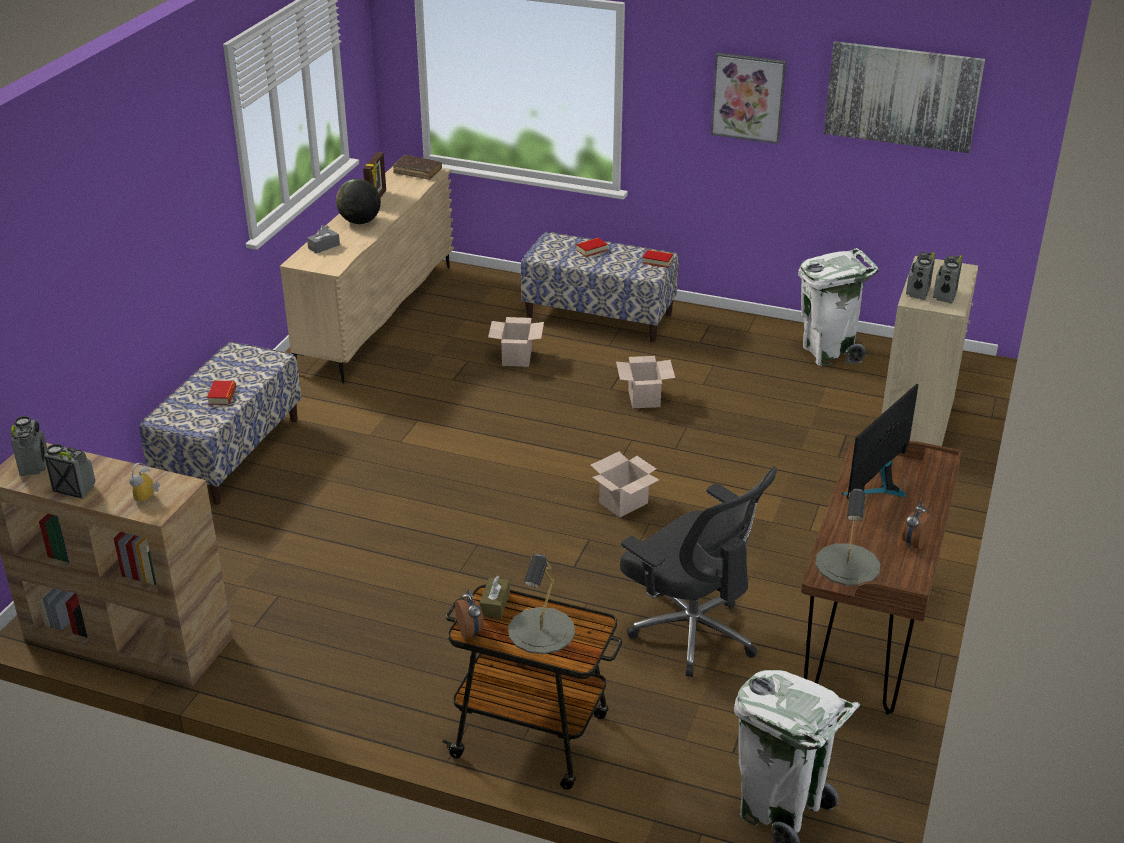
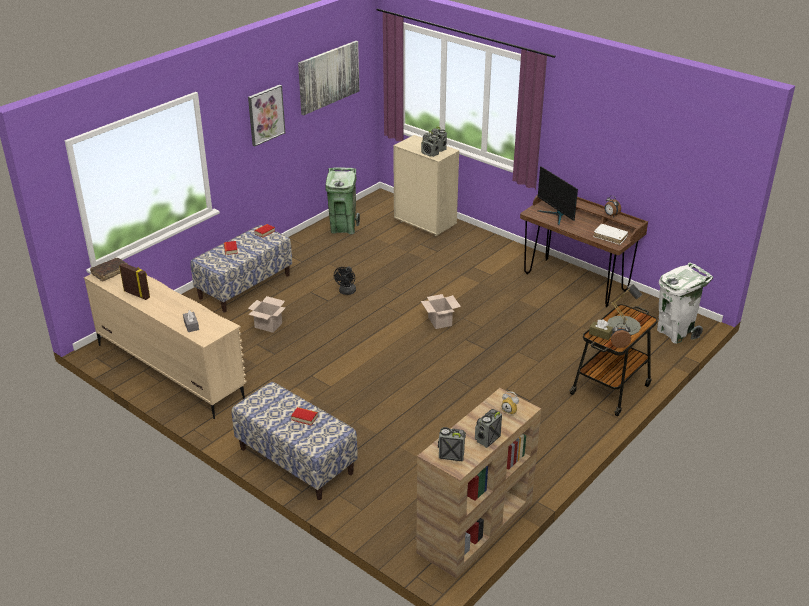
camera: 70 degrees left, 0 degrees up
globe [336,179,381,224] -> none
cardboard box [616,356,675,408] -> black fan [334,267,356,295]
office chair [620,466,777,677] -> none
white trash can [798,248,879,366] -> green trash can [325,167,360,234]
grey table lamp [815,489,880,586] -> white book [593,224,628,245]

